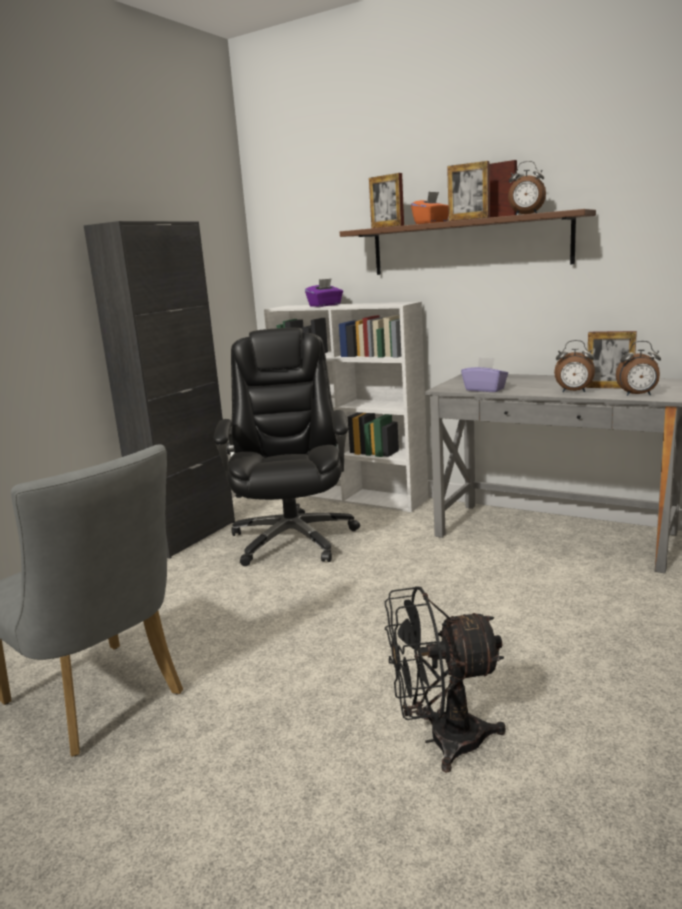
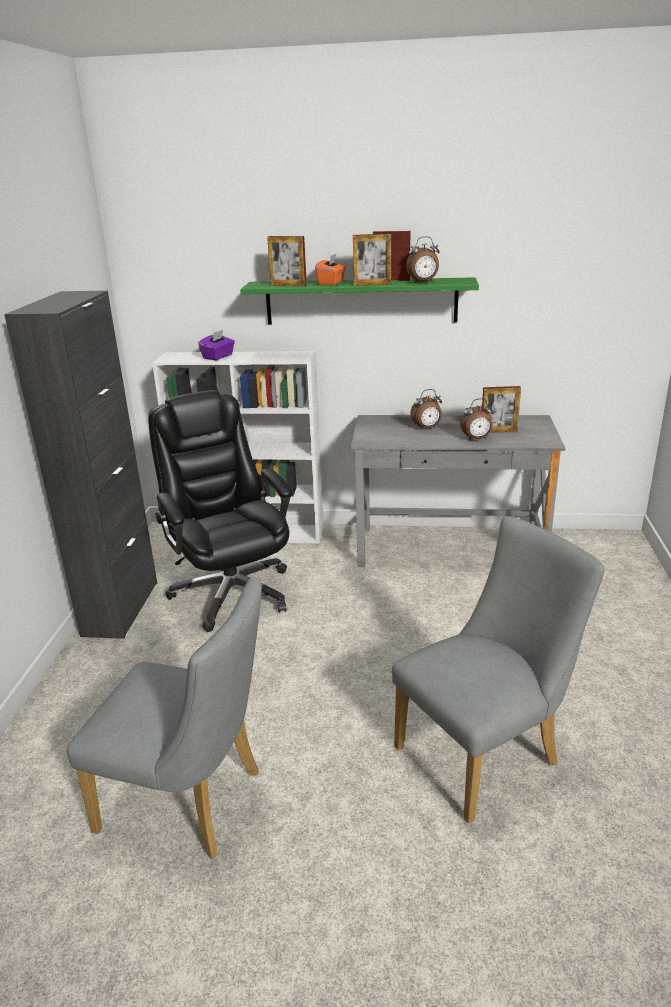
camera: 25 degrees left, 10 degrees up
brown shelf [340,209,596,275] -> green shelf [240,277,479,325]
black fan [385,586,506,773] -> grey chair [392,516,605,824]
purple tissue box [461,357,508,392] -> none
alarm clock [616,341,661,396] -> alarm clock moved to [410,389,442,430]

